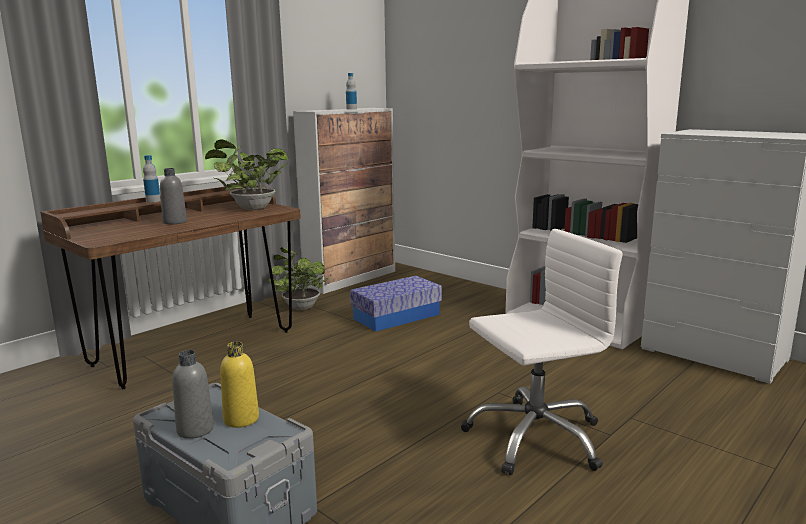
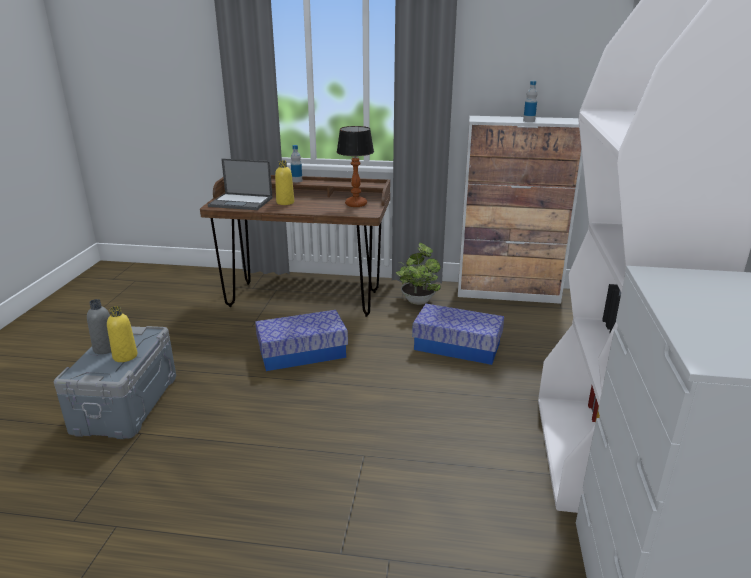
camera: 55 degrees right, 10 degrees up
grey bottle [160,168,187,224] -> yellow bottle [275,160,294,205]
potted plant [205,139,288,210] -> table lamp [337,126,374,207]
white office chair [461,229,623,475] -> none
none -> laptop [208,158,273,210]
none -> storage box [255,310,348,371]

